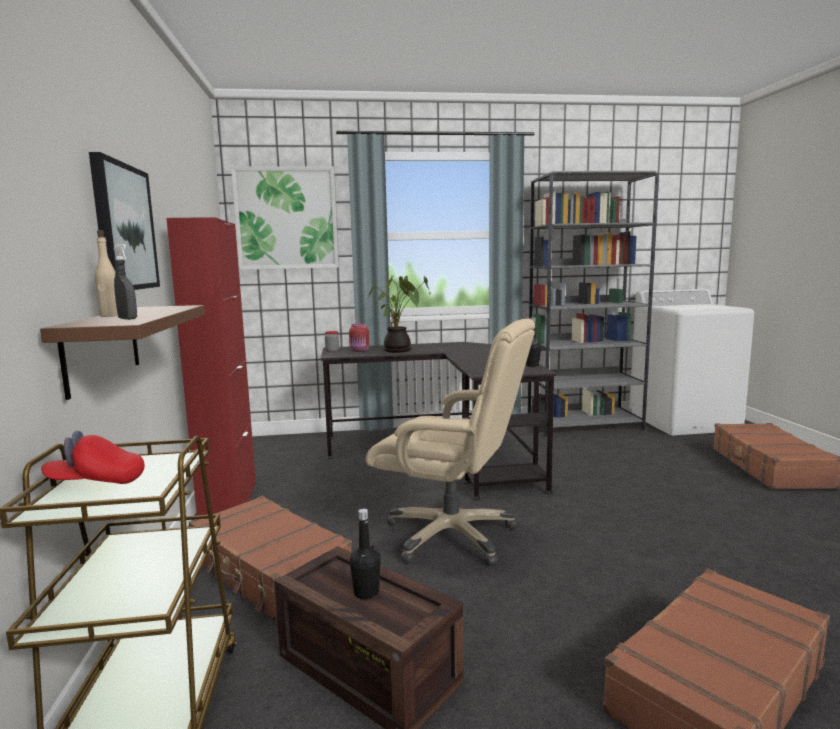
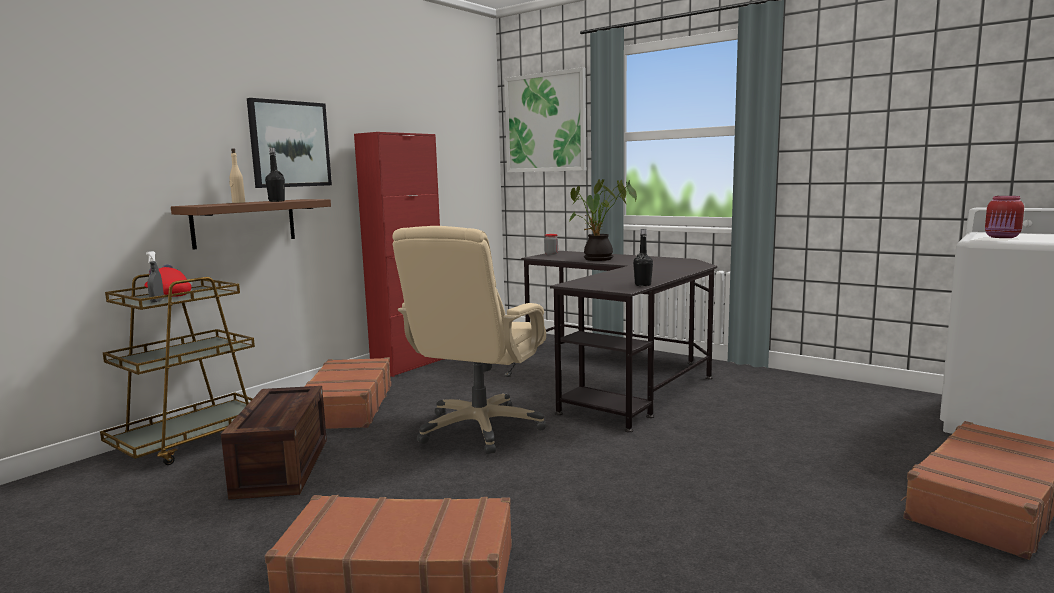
camera: 45 degrees right, 0 degrees up
grey spray bottle [113,244,137,320] -> grey spray bottle moved to [146,251,164,302]
red jar [349,323,369,352] -> red jar moved to [985,196,1024,238]
black bottle [350,509,381,600] -> black bottle moved to [265,148,285,202]
beige office chair [366,318,535,566] -> beige office chair turned 45 degrees clockwise [392,226,547,454]
grey bookcase [528,171,659,436] -> none

